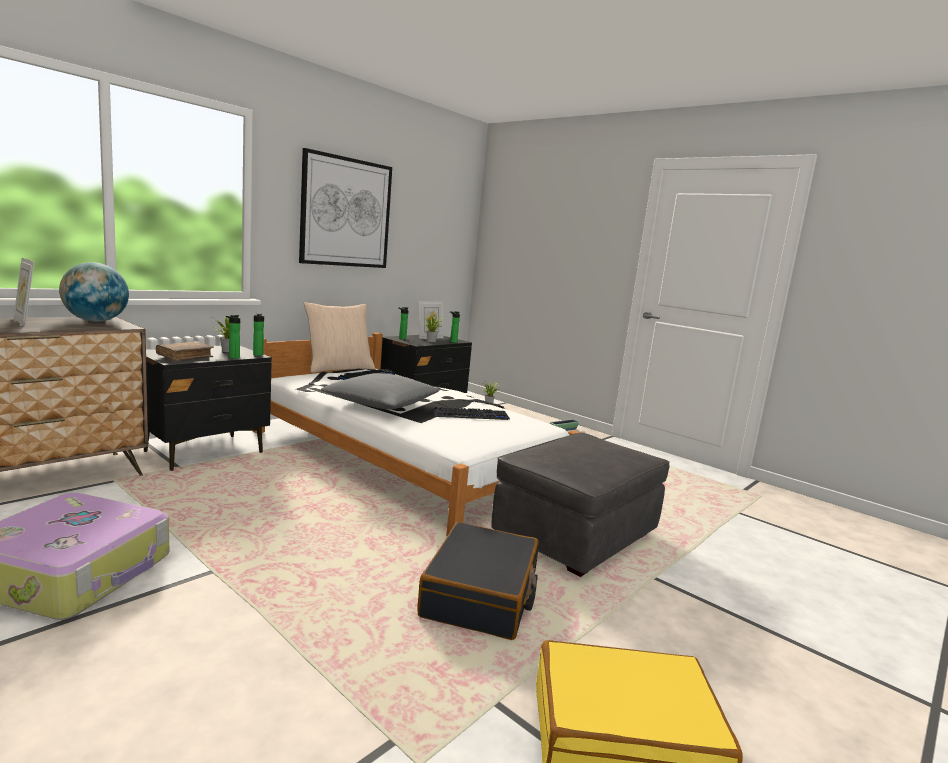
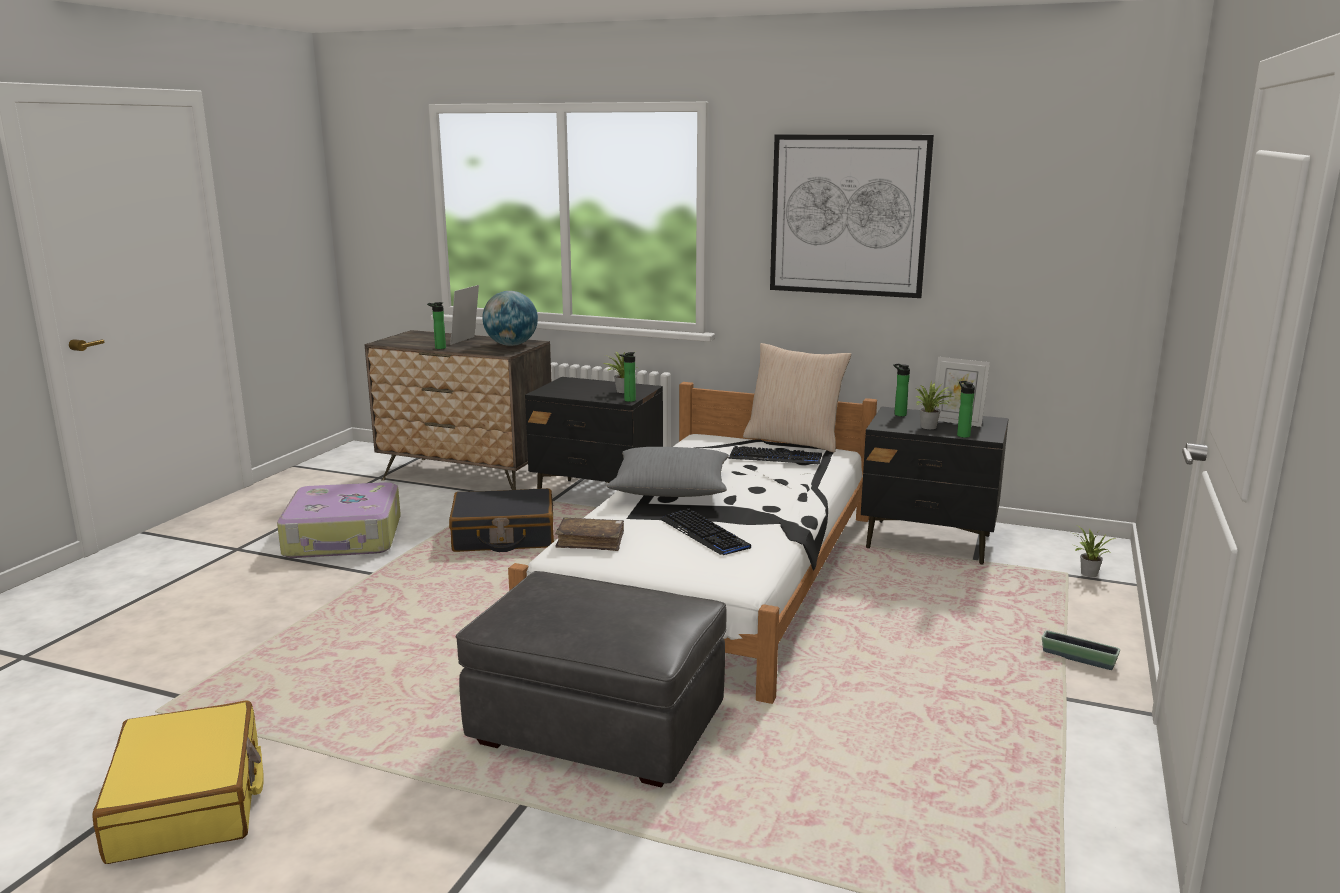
camera: 70 degrees right, 5 degrees up
brown book [156,341,214,362] -> brown book moved to [555,517,624,551]
bottle [226,314,240,359] -> bottle moved to [427,302,446,349]
black suitcase [417,522,539,640] -> black suitcase moved to [449,488,554,552]

